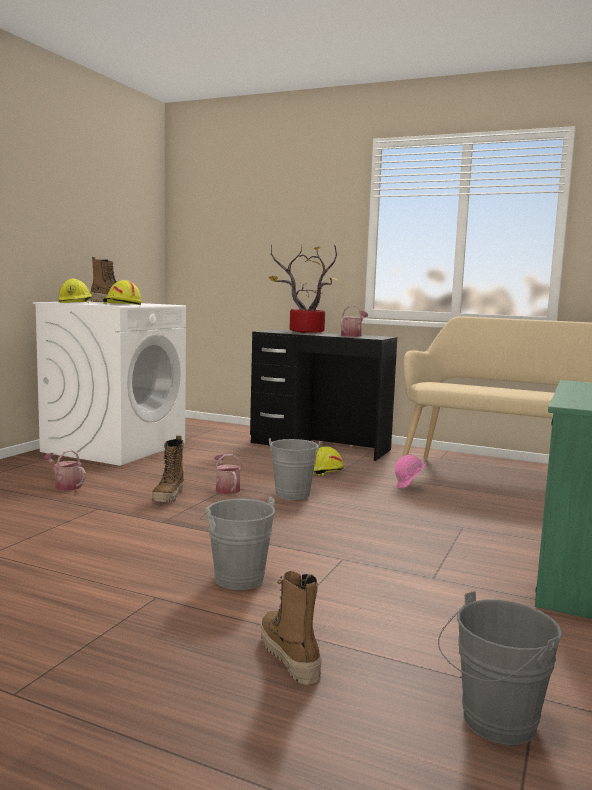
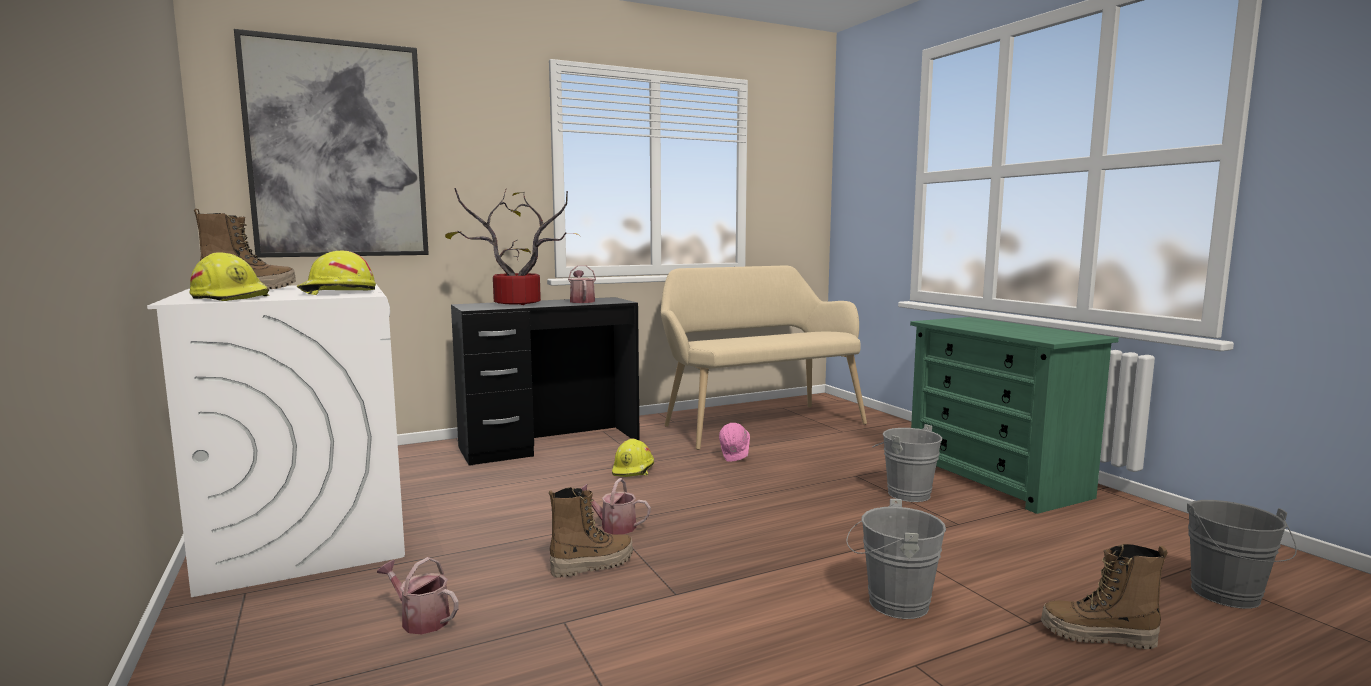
camera: 50 degrees left, 0 degrees up
watering can [43,450,86,491] -> watering can turned 45 degrees clockwise [377,557,459,634]
boot [152,435,184,503] -> boot turned 75 degrees counterclockwise [549,487,633,578]
grey bucket [269,438,320,500] -> grey bucket moved to [873,424,942,502]
none -> picture [234,29,429,257]

